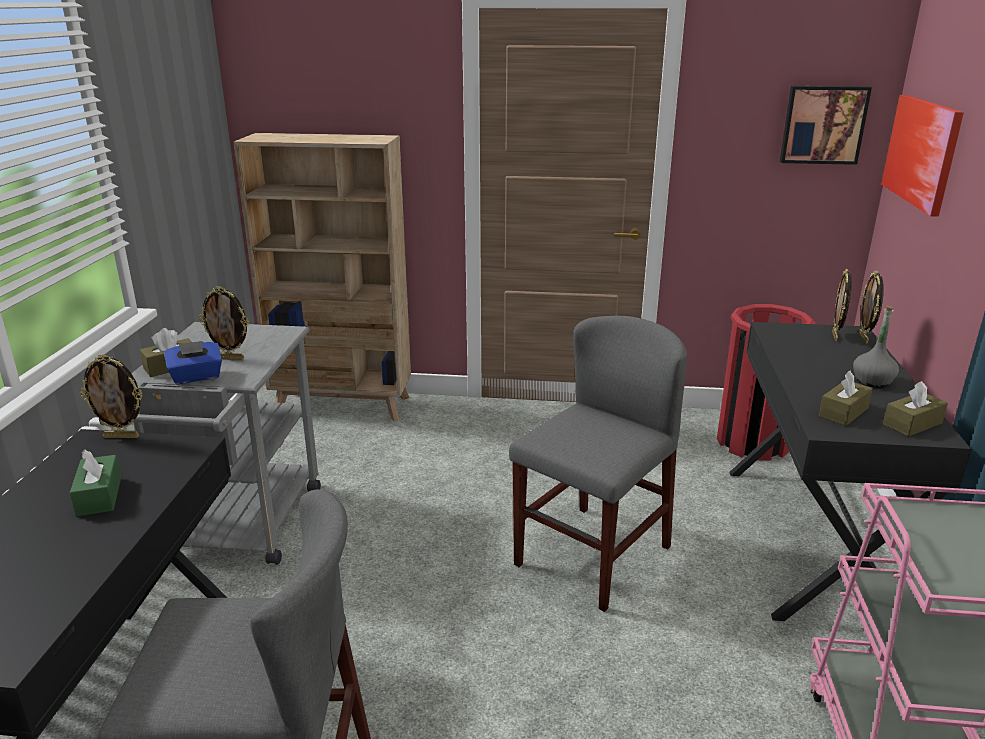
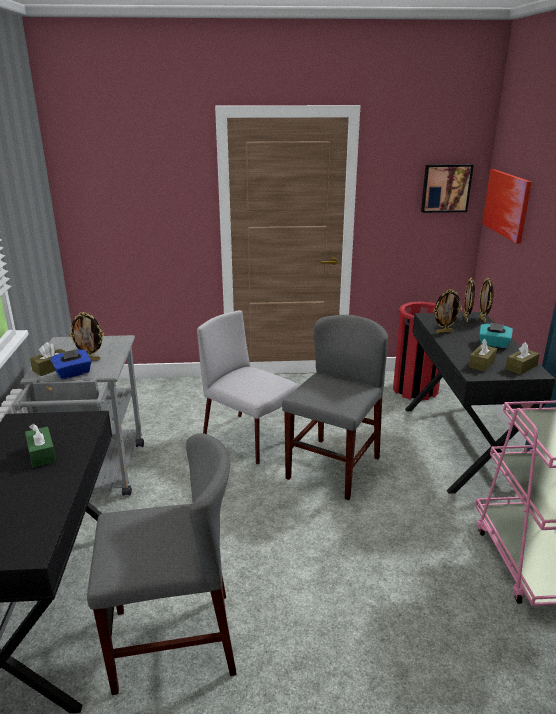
camera: 10 degrees left, 0 degrees up
picture frame [80,354,142,438] -> picture frame moved to [434,289,462,333]
beige bookcase [233,133,411,422] -> none
grey bottle [853,306,899,388] -> turquoise tissue box [479,322,513,348]
none -> grey chair [197,310,298,464]

